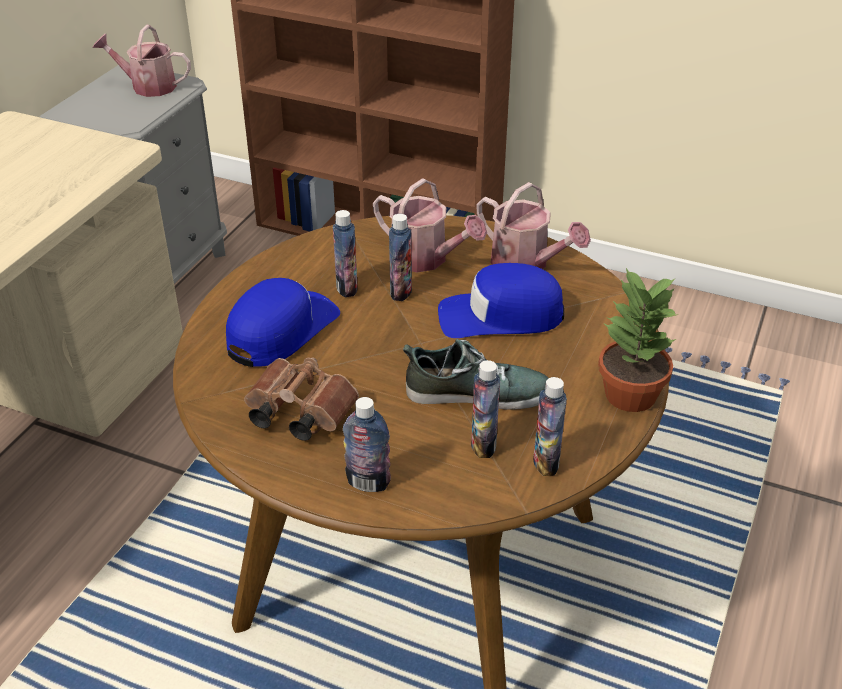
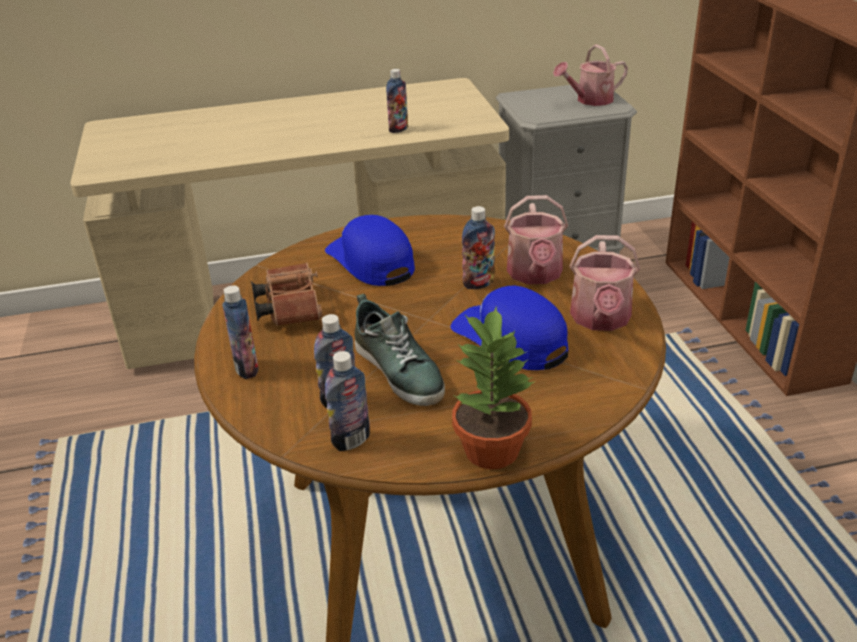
camera: 55 degrees right, 5 degrees down
watering can [92,25,191,97] -> watering can turned 90 degrees counterclockwise [553,44,628,106]
blue cap [226,278,340,367] -> blue cap turned 120 degrees counterclockwise [325,215,415,286]
bottle [333,210,358,297] -> bottle moved to [386,69,408,133]

